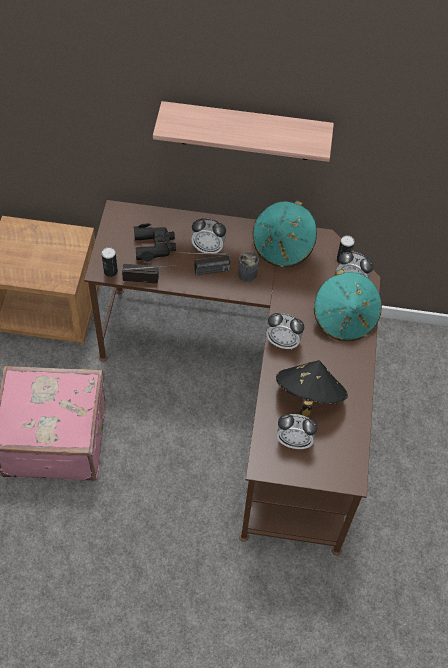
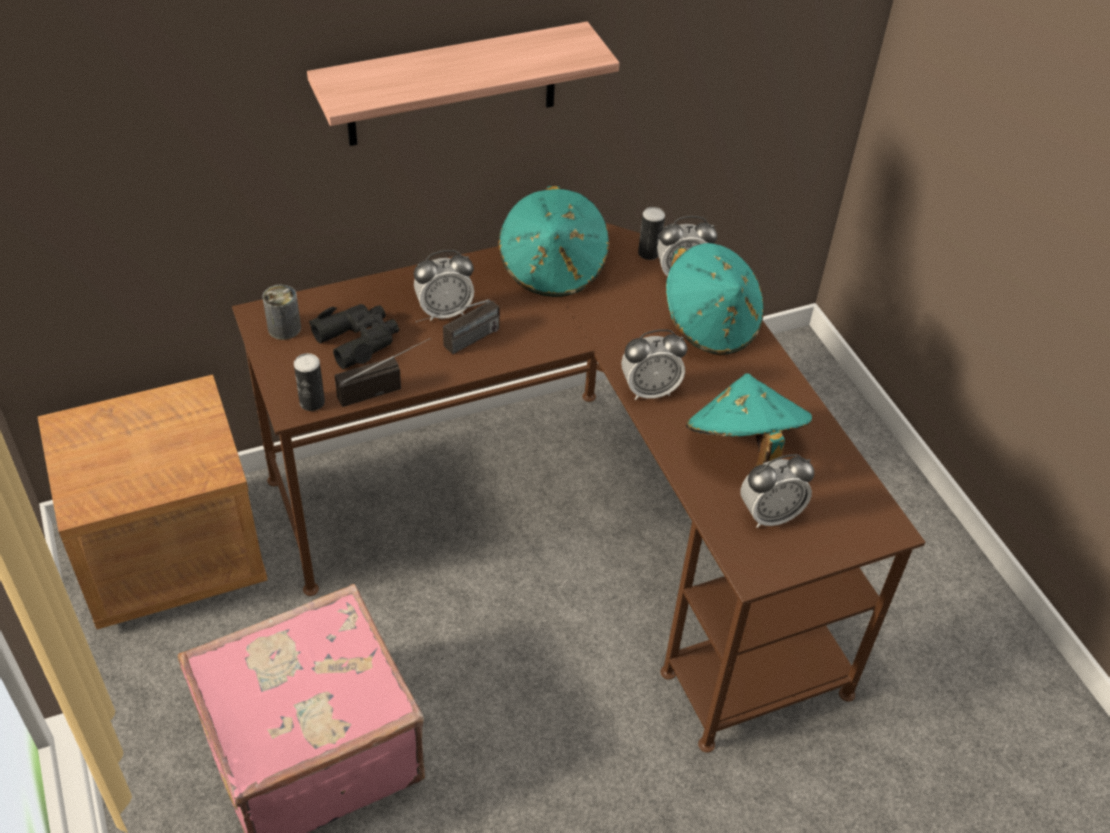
camera: 30 degrees left, 10 degrees down
can [238,251,259,282] -> can moved to [262,284,301,340]
black hat [276,360,348,418] -> turquoise hat [686,373,812,466]

